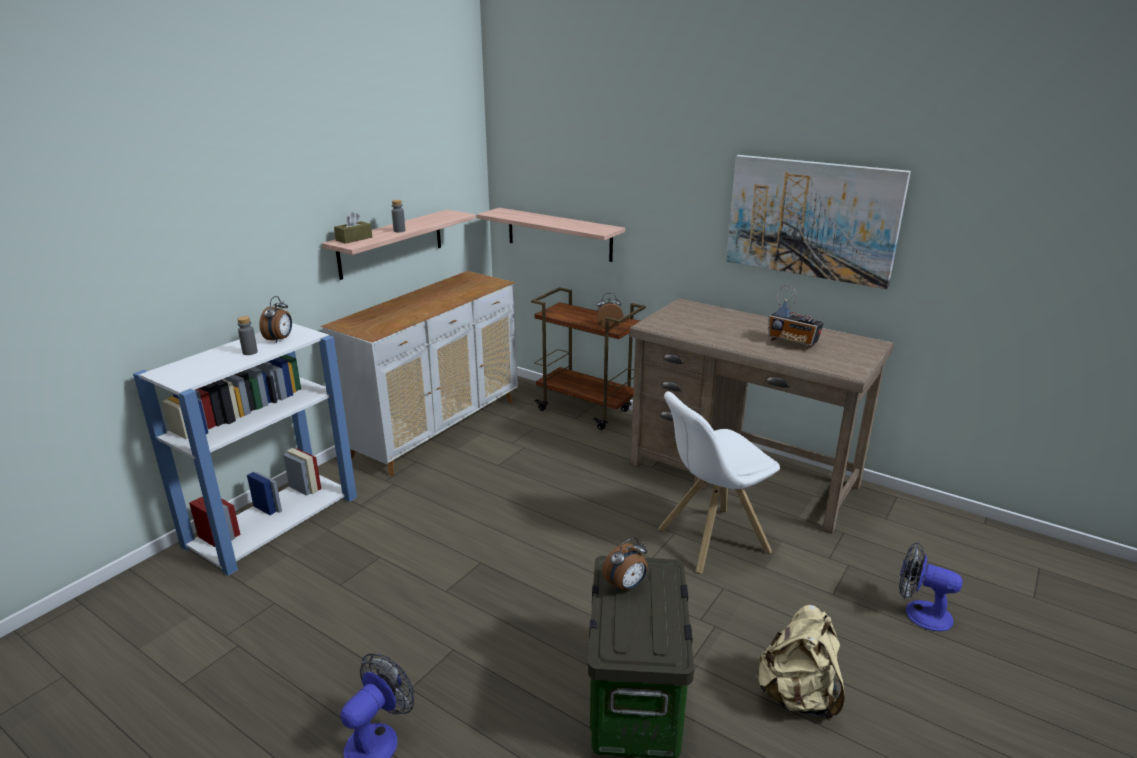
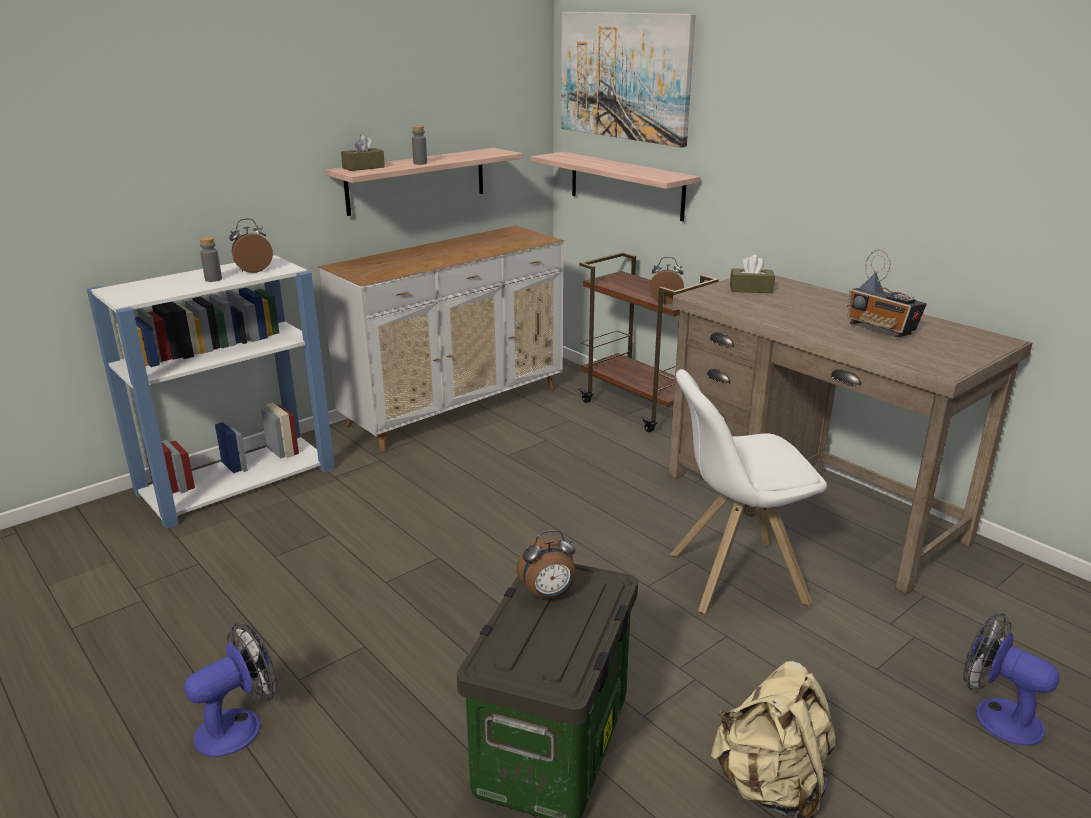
camera: 15 degrees right, 0 degrees up
alarm clock [259,296,292,343] -> alarm clock turned 150 degrees counterclockwise [229,219,273,273]
picture [726,155,911,289] -> picture moved to [561,12,695,148]
none -> brown tissue box [730,255,775,293]

